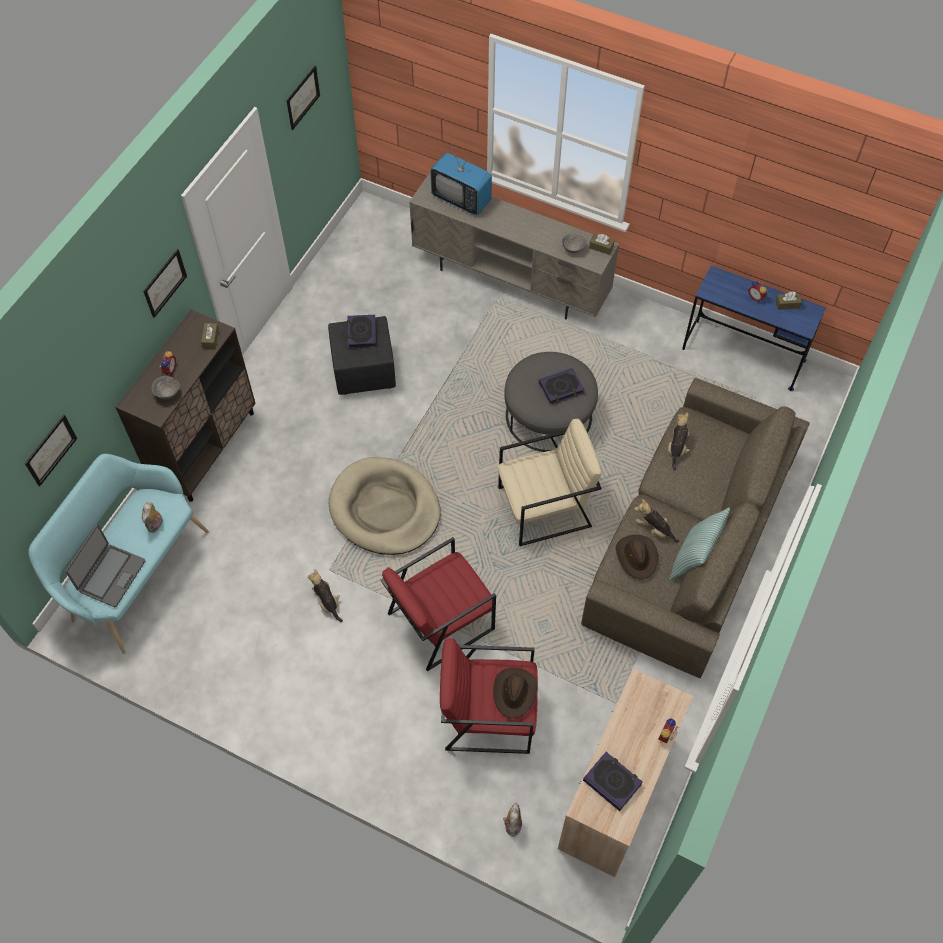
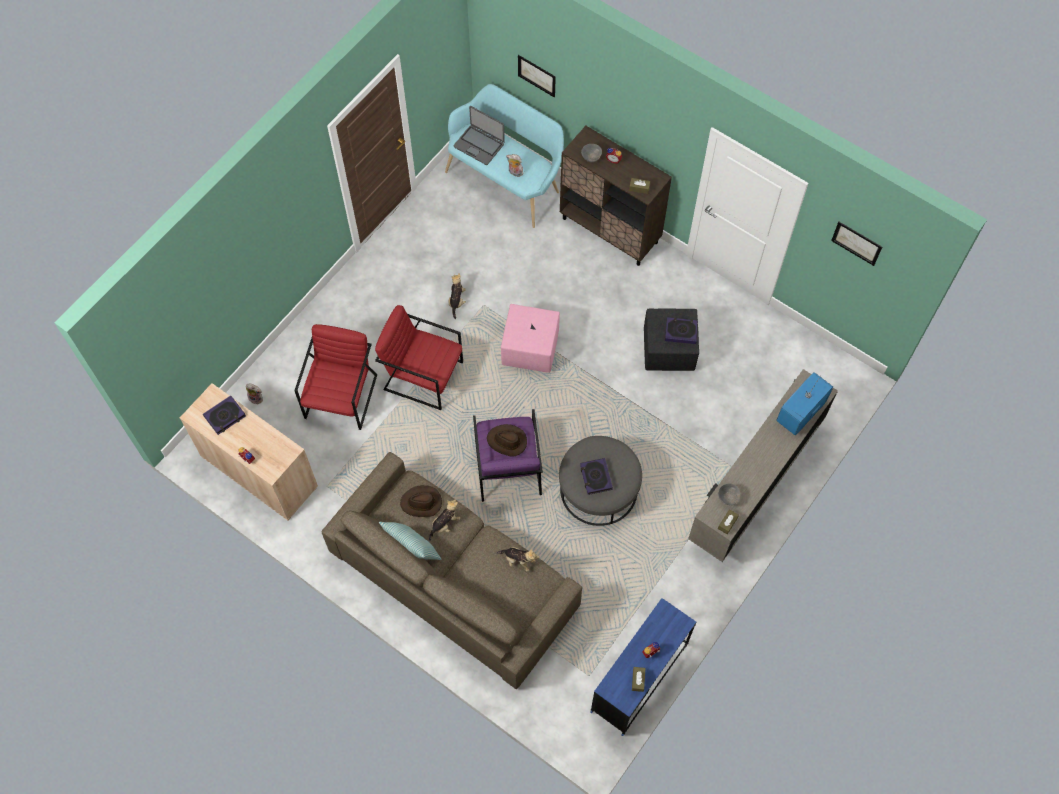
camera: 100 degrees right, 5 degrees up
picture [143,249,187,318] -> none
plush toy [308,569,343,622] -> plush toy turned 60 degrees counterclockwise [449,273,466,319]
beige dog bed [329,457,441,555] -> pink ottoman [501,304,560,373]
red armchair [381,537,496,671] -> red armchair turned 45 degrees counterclockwise [375,305,463,410]
brown hat [493,668,537,719] -> brown hat moved to [487,424,527,457]
beige armchair [498,419,601,546] -> purple armchair [473,409,543,502]

